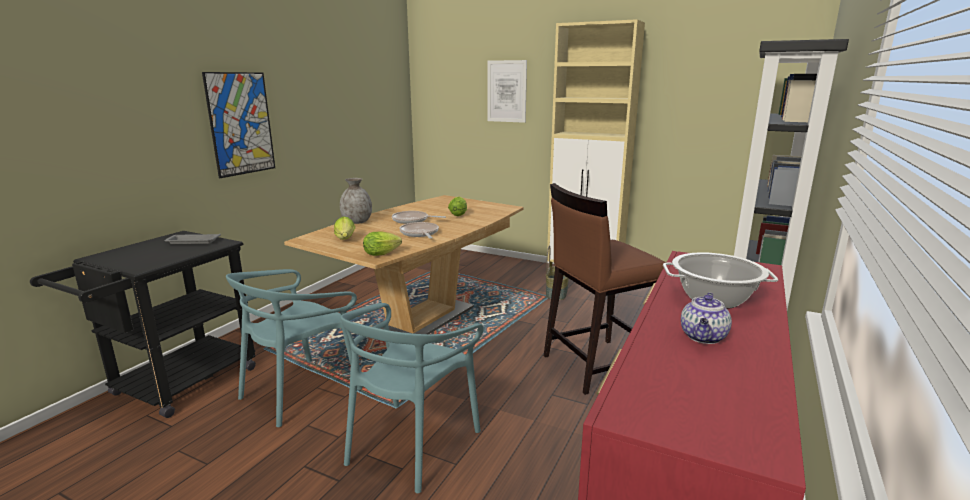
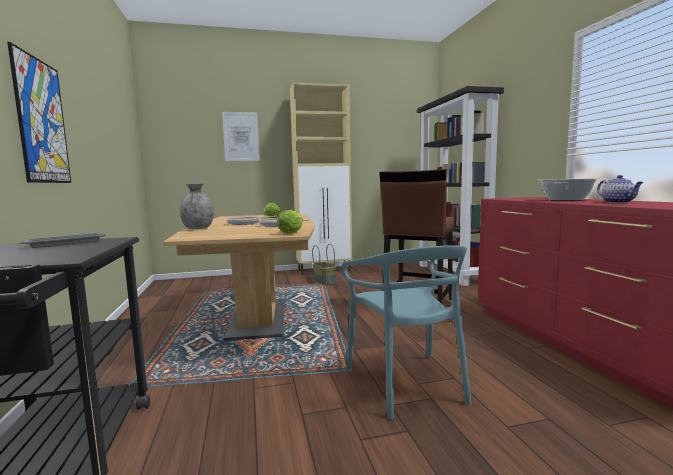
camera: 40 degrees left, 10 degrees down
turquoise chair [226,269,362,427] -> none
lettuce [334,216,355,240] -> none

